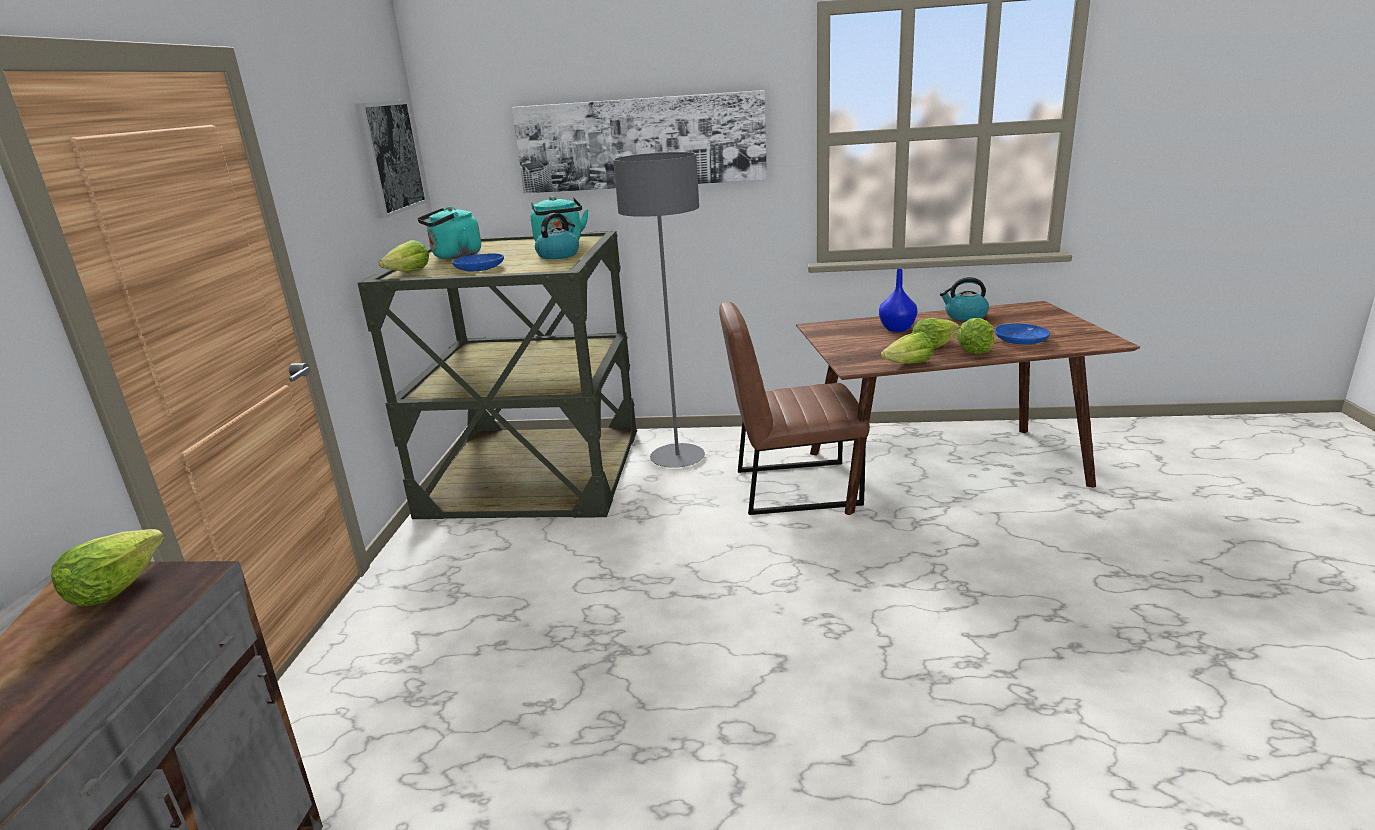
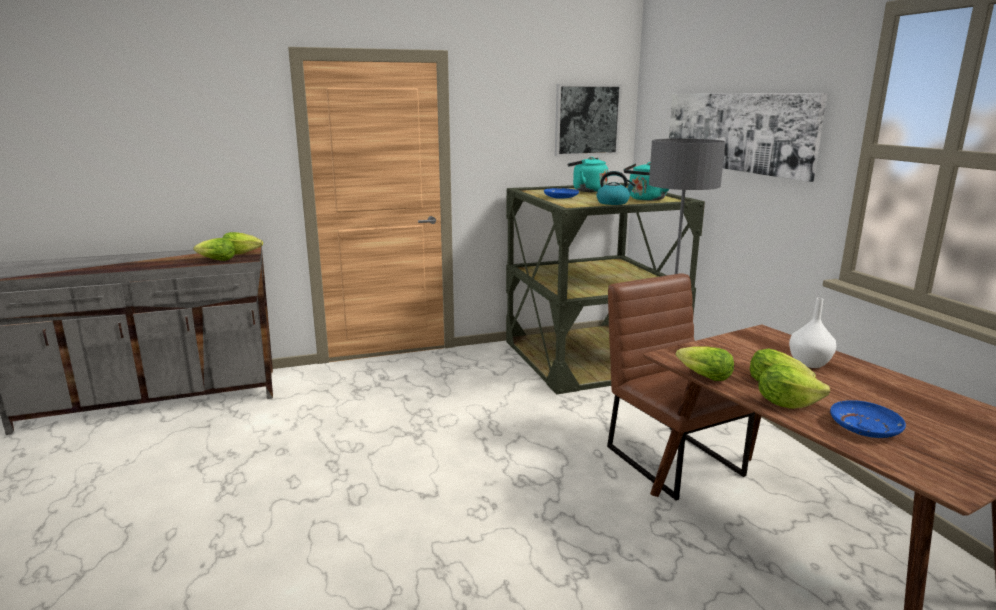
camera: 65 degrees right, 5 degrees down
lettuce [379,240,429,271] -> lettuce moved to [193,238,235,261]
blue vase [879,269,917,332] -> white vase [789,298,836,368]
kettle [940,277,989,321] -> none

